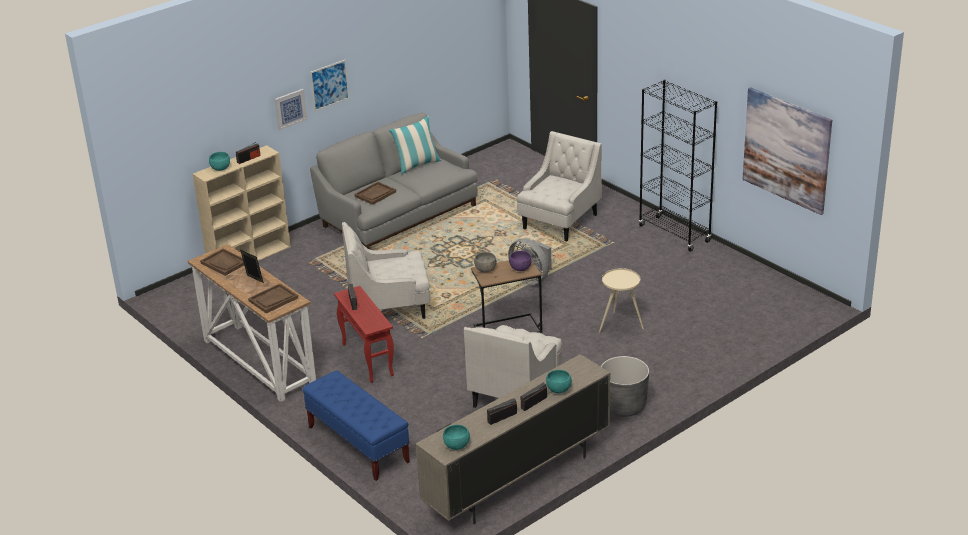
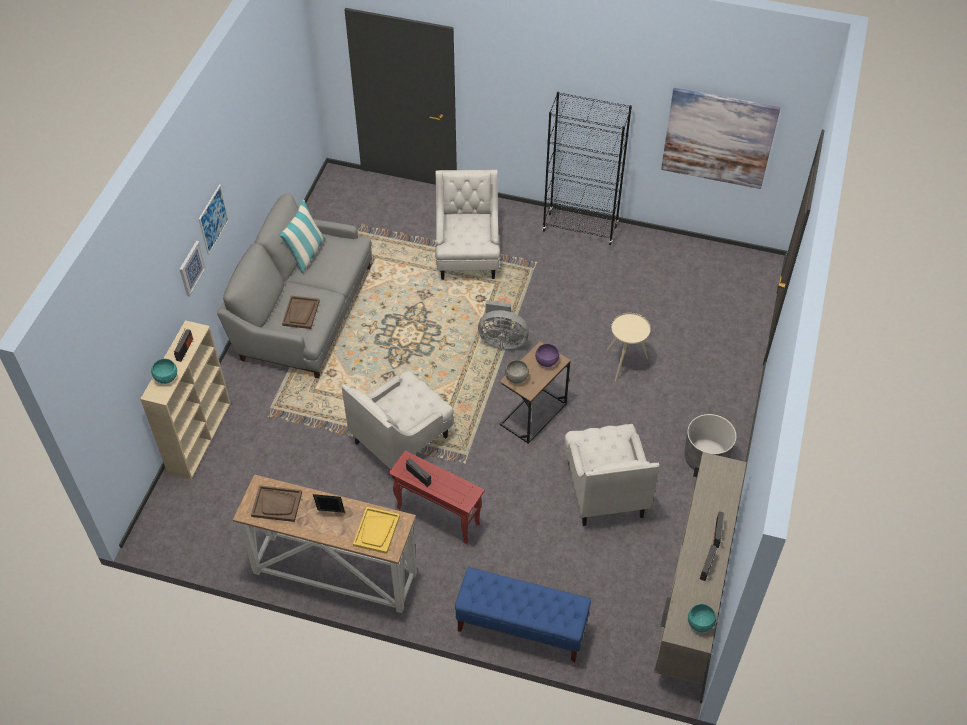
camera: 35 degrees left, 20 degrees up
brown tray [248,283,298,313] -> yellow tray [353,507,400,554]
turquoise bowl [546,370,572,393] -> none

